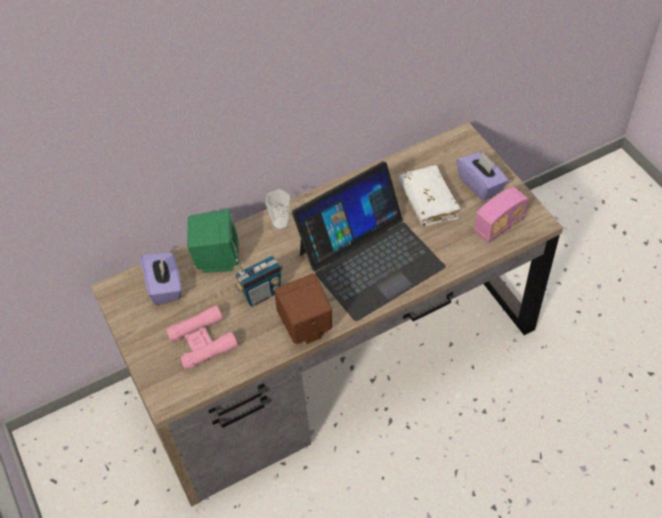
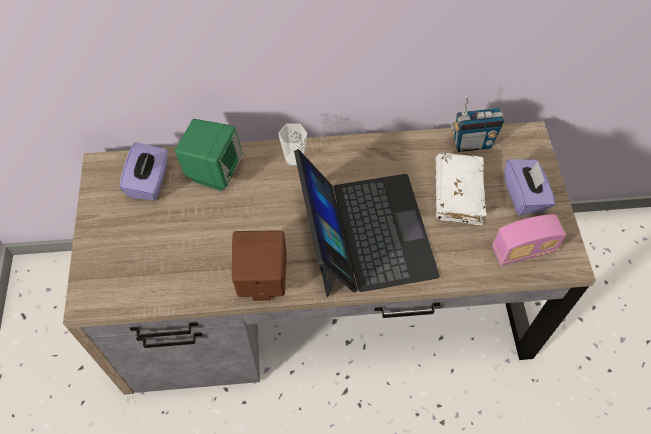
camera: 20 degrees right, 5 degrees up
pink binoculars [166,305,238,370] -> none
radio [235,256,283,307] -> radio moved to [450,97,505,152]
laptop [292,161,446,321] -> laptop turned 90 degrees counterclockwise [294,149,440,297]

